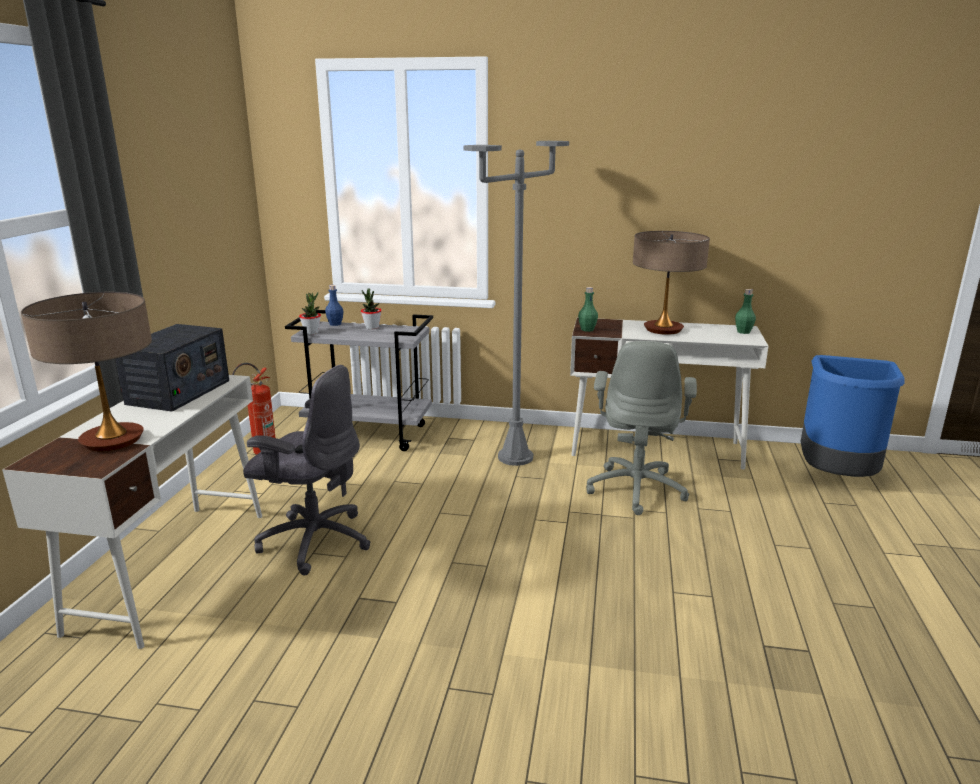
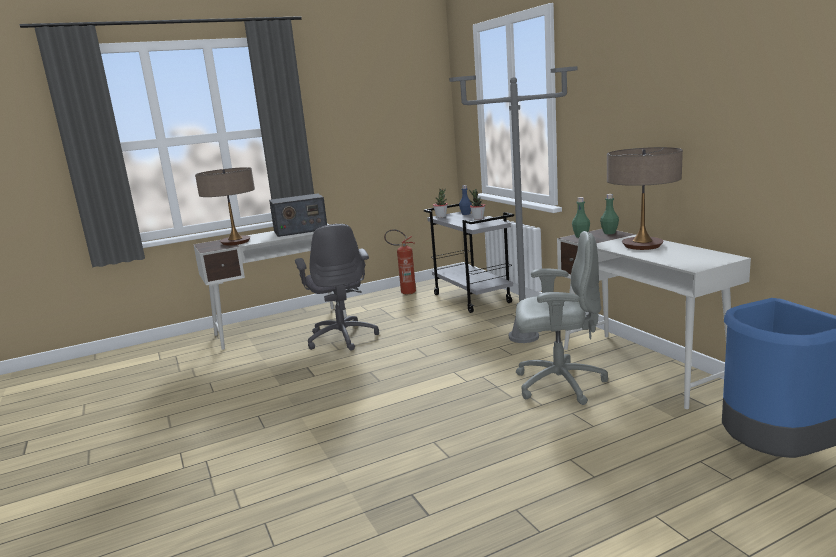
camera: 55 degrees right, 5 degrees down
grey office chair [586,341,697,515] -> grey office chair turned 150 degrees counterclockwise [516,231,608,405]
green bottle [735,289,756,334] -> green bottle moved to [600,194,619,234]

